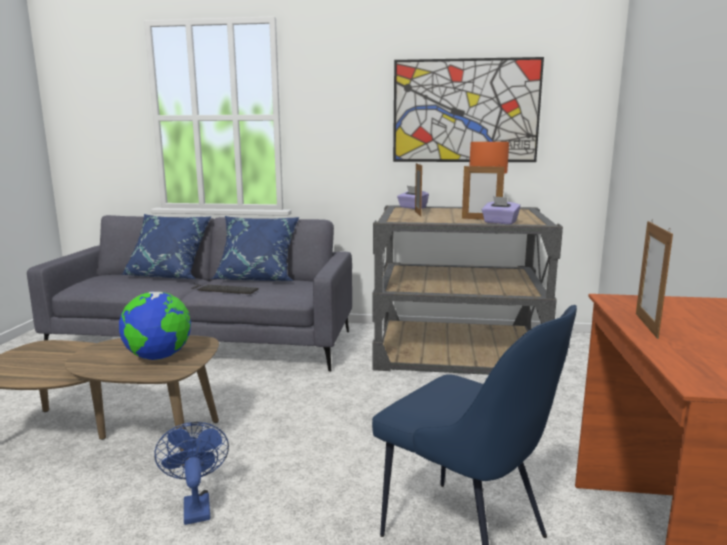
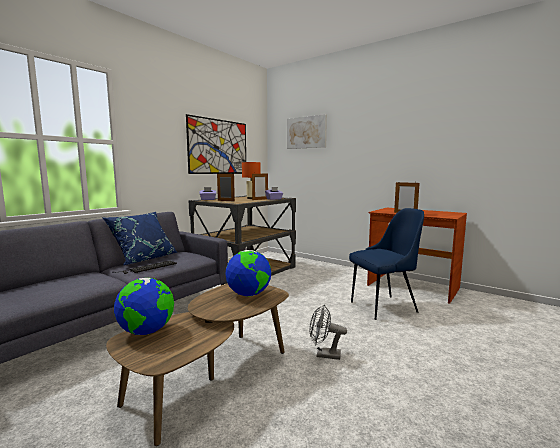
camera: 60 degrees left, 5 degrees down
blue pillow [121,214,212,279] -> none
blue fan [154,422,229,525] -> grey fan [309,304,347,360]
none -> globe [114,278,174,335]
none -> picture [287,114,327,149]

